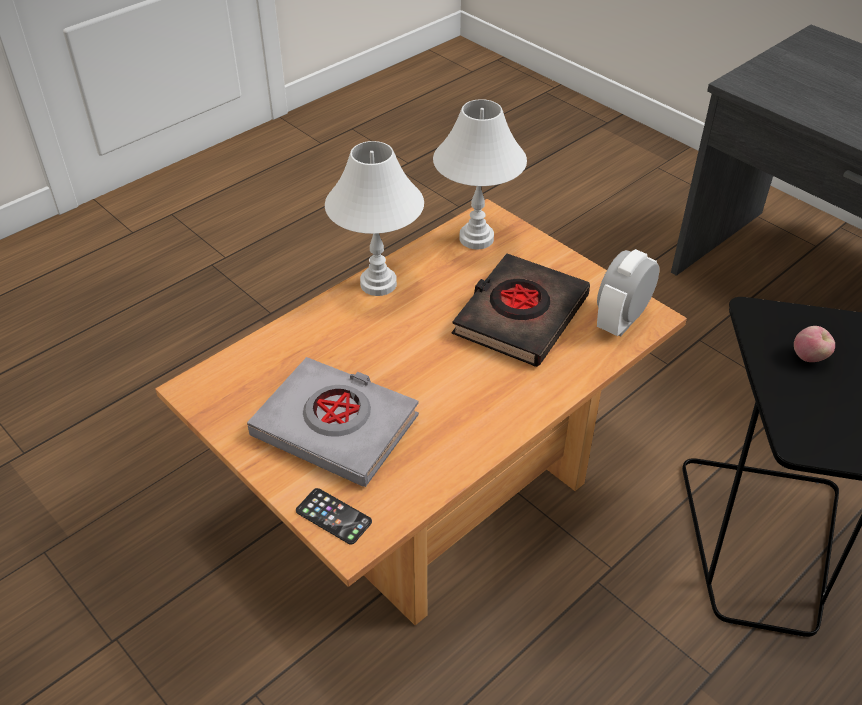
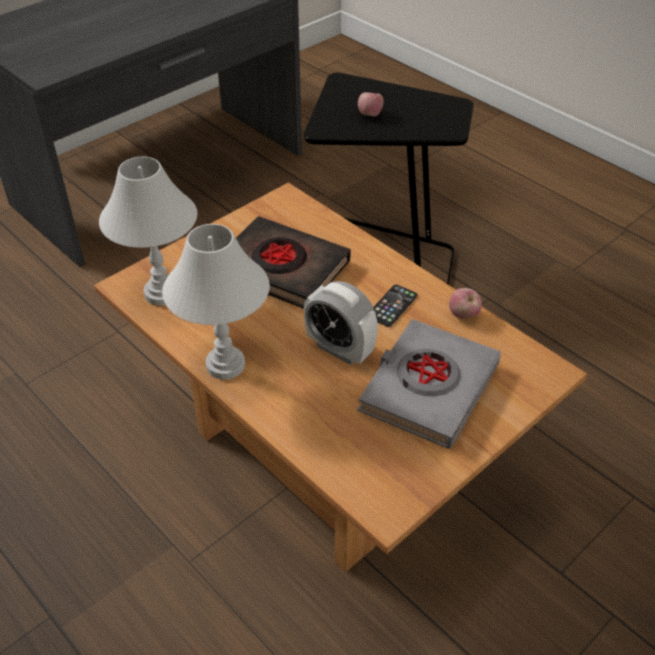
camera: 90 degrees left, 0 degrees up
phone [296,488,372,545] -> phone moved to [373,285,417,327]
alarm clock [597,249,660,337] -> alarm clock moved to [304,281,378,365]
none -> apple [449,288,482,318]

